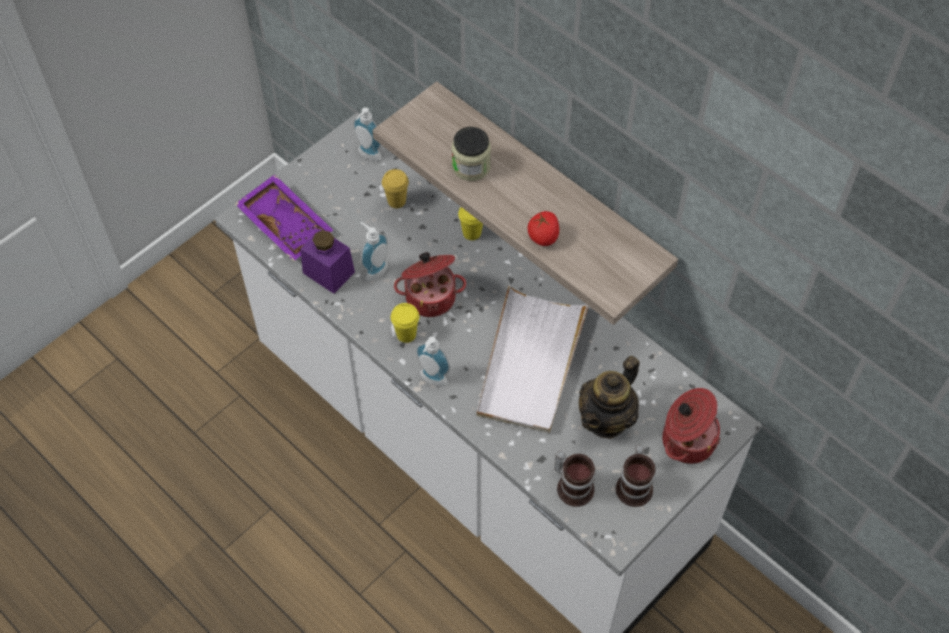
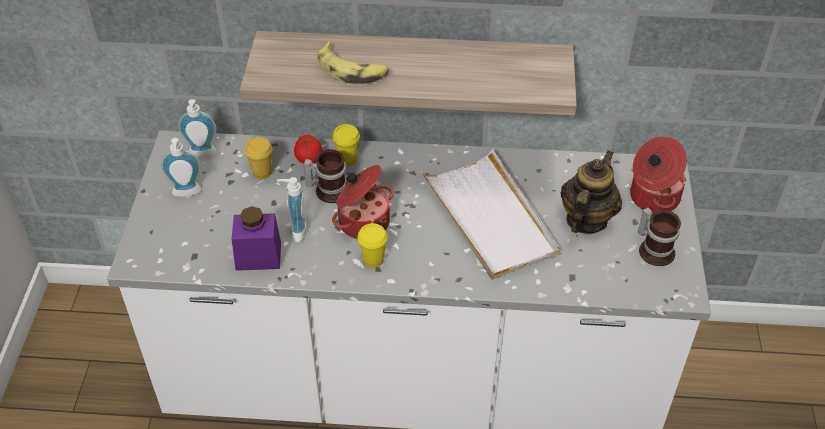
camera: 40 degrees left, 10 degrees down
purple tray [235,174,333,261] -> none
soap dispenser [416,336,450,387] -> soap dispenser moved to [161,138,202,197]
jar [452,127,491,181] -> banana [318,41,389,84]
tomato [527,211,559,246] -> tomato moved to [294,135,323,163]
mug [554,450,595,507] -> mug moved to [304,149,347,203]
teapot [579,356,640,439] -> teapot turned 150 degrees counterclockwise [560,150,622,234]

